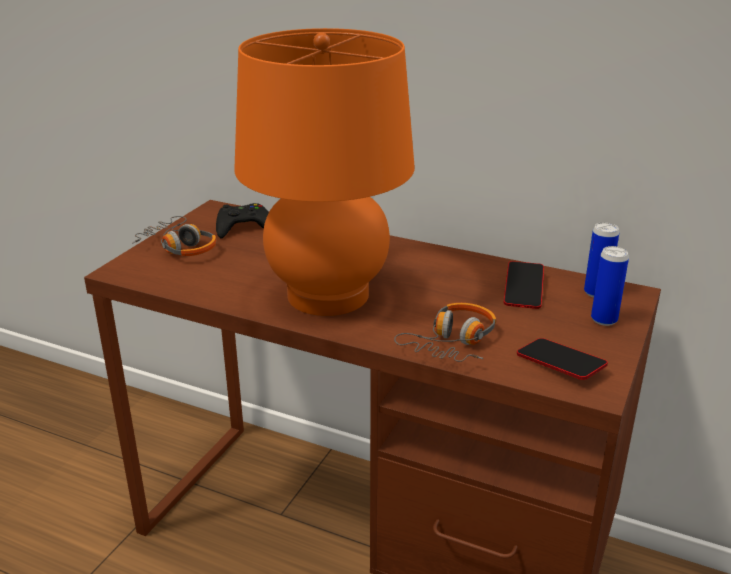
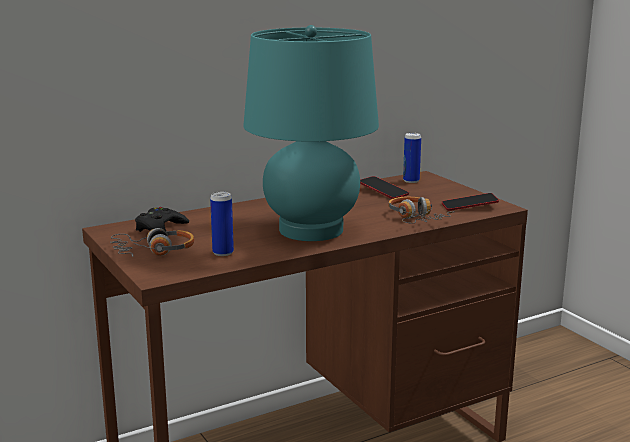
camera: 55 degrees left, 10 degrees down
orange table lamp [234,28,415,316] -> turquoise table lamp [243,25,379,241]
can [591,246,629,326] -> can moved to [210,192,234,256]

